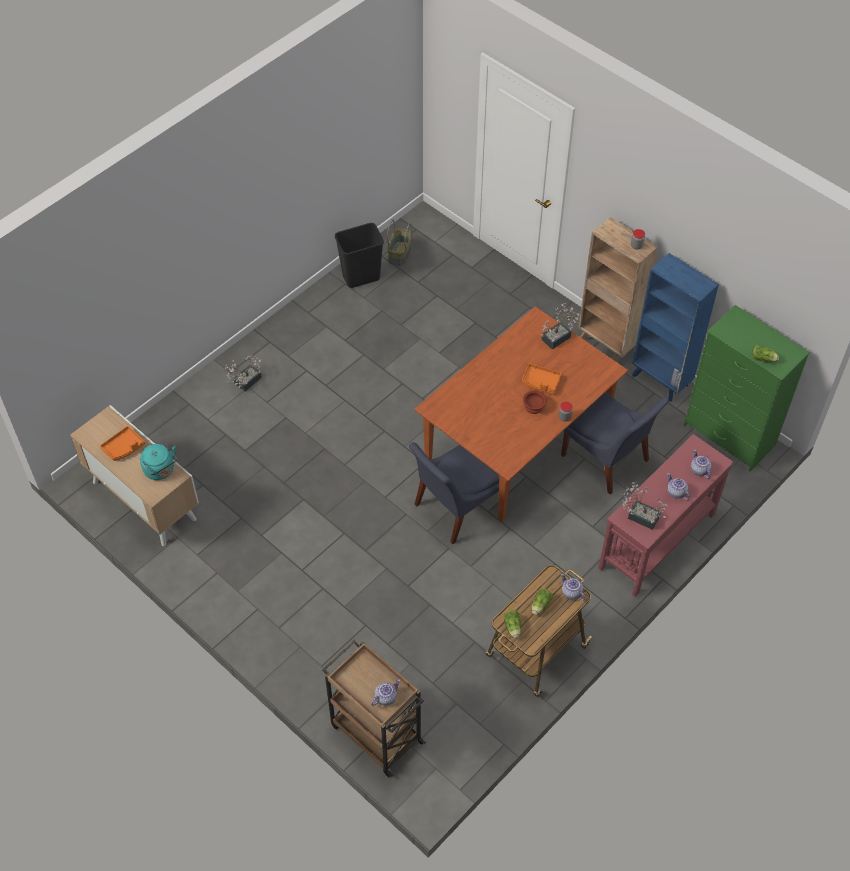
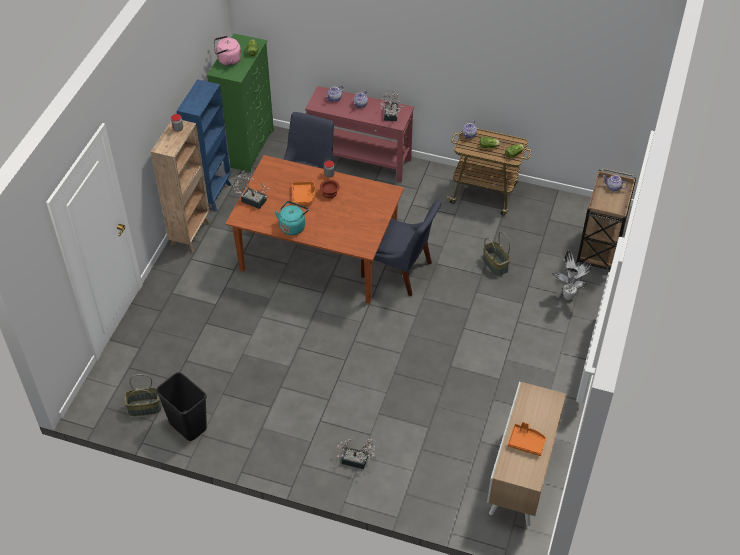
camera: 115 degrees left, 5 degrees down
turquoise kettle [140,444,177,480] -> turquoise kettle moved to [275,201,309,235]
none -> pink kettle [214,36,241,66]
none -> basket [483,232,510,276]
none -> potted plant [552,250,591,300]

